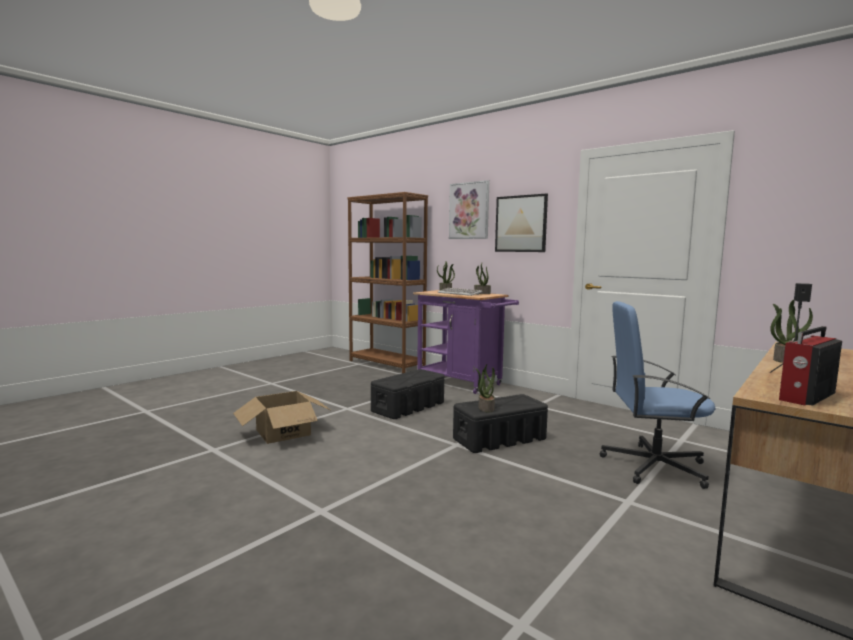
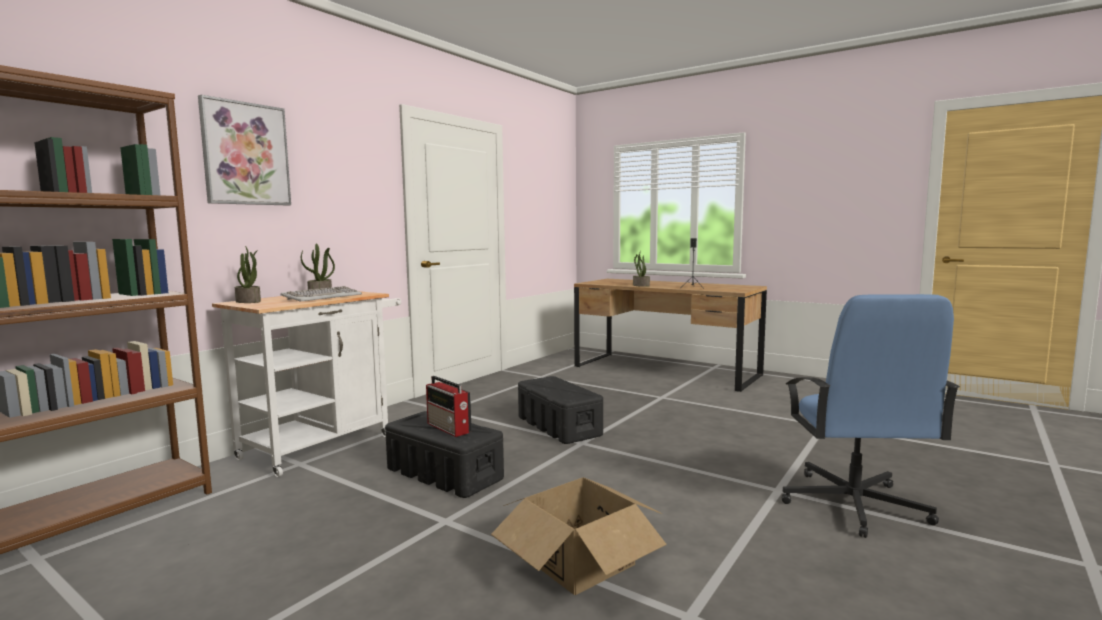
camera: 95 degrees left, 0 degrees up
purple cart [413,290,519,394] -> white cart [212,291,401,477]
potted plant [475,364,495,413] -> none
picture [495,193,548,252] -> none
blue office chair [599,301,716,489] -> blue office chair moved to [782,294,960,538]
radio [779,326,842,406] -> radio moved to [426,376,472,437]

